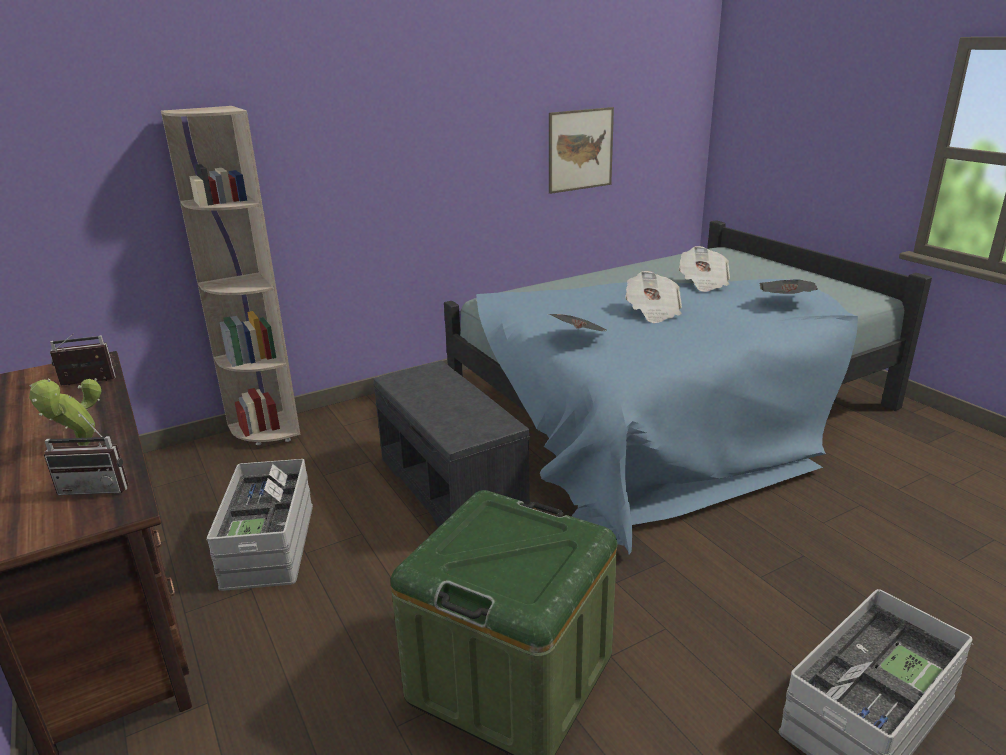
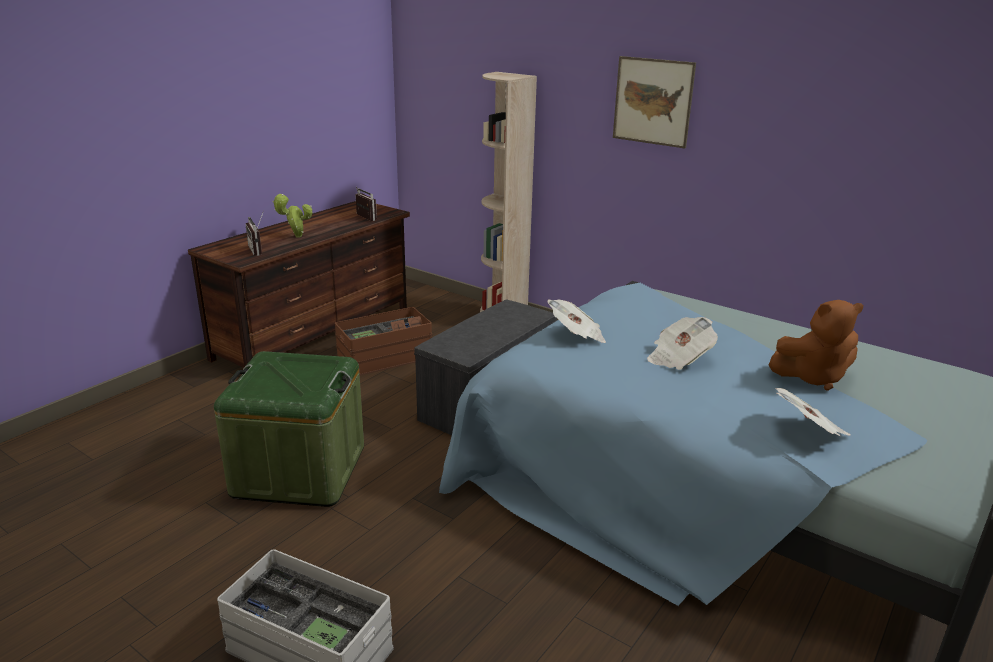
camera: 65 degrees right, 0 degrees up
grey storage box [207,459,313,591] -> brown storage box [335,307,432,376]
picture [549,107,614,194] -> picture moved to [613,56,696,148]
newspaper [679,246,730,292] -> brown plush toy [769,300,863,391]

